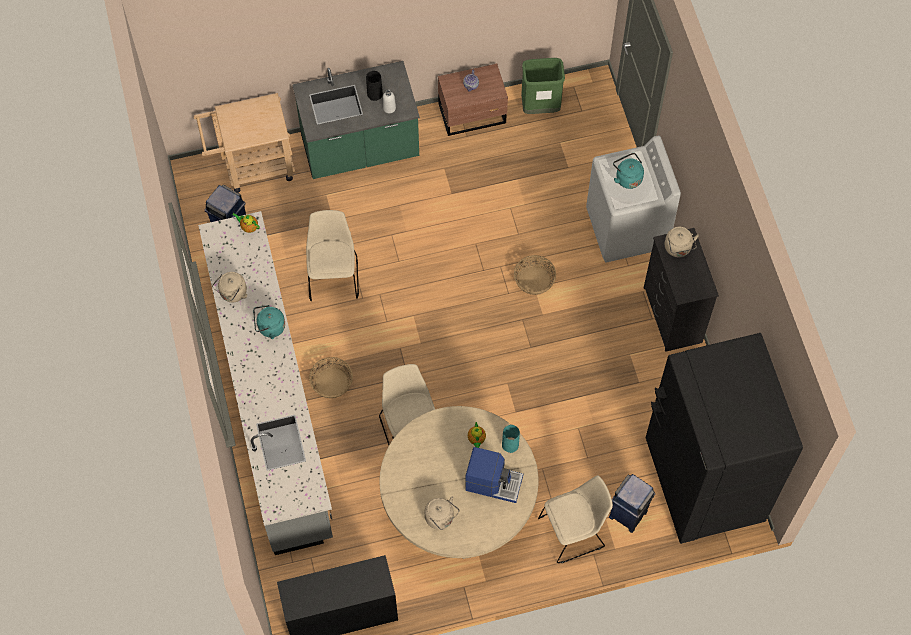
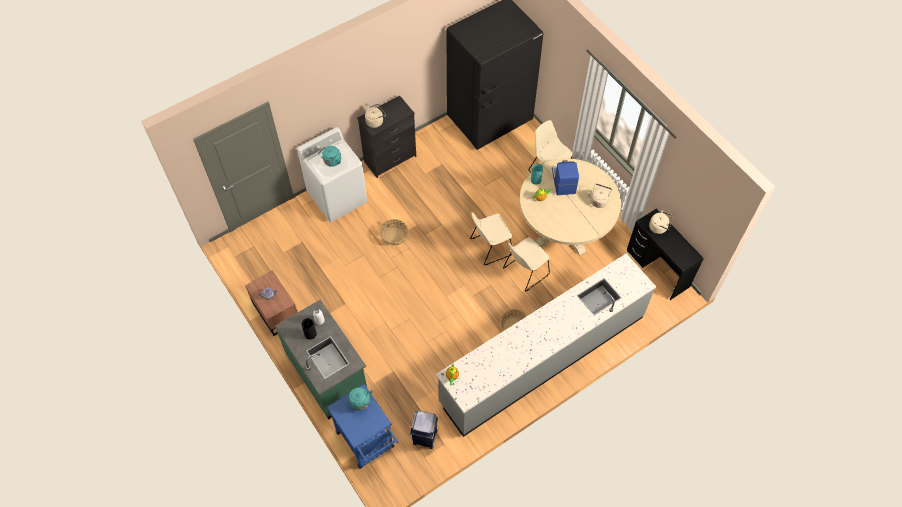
camera: 110 degrees left, 5 degrees down
beige cart [193,93,295,193] -> blue cart [327,384,398,469]
beige kettle [212,272,247,302] -> beige kettle moved to [649,210,673,234]
turquoise kettle [253,305,285,339] -> turquoise kettle moved to [348,387,372,411]
beige chair [306,210,359,301] -> beige chair moved to [470,212,512,265]
green trash can [521,58,565,114] -> none
blue trash can [609,474,655,533] -> none

